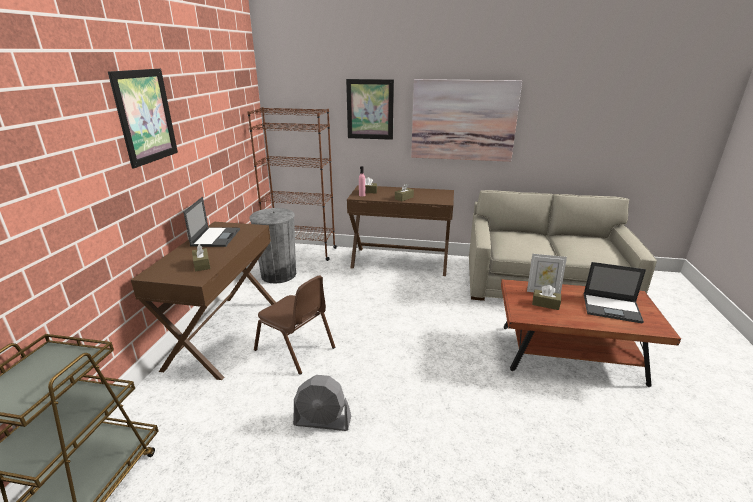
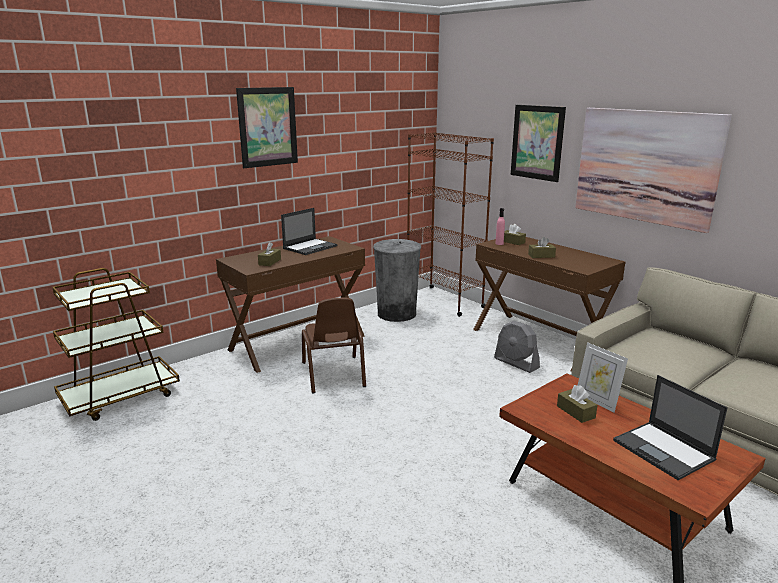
camera: 40 degrees right, 5 degrees down
grey fan [293,375,351,431] -> grey fan moved to [494,321,540,373]

